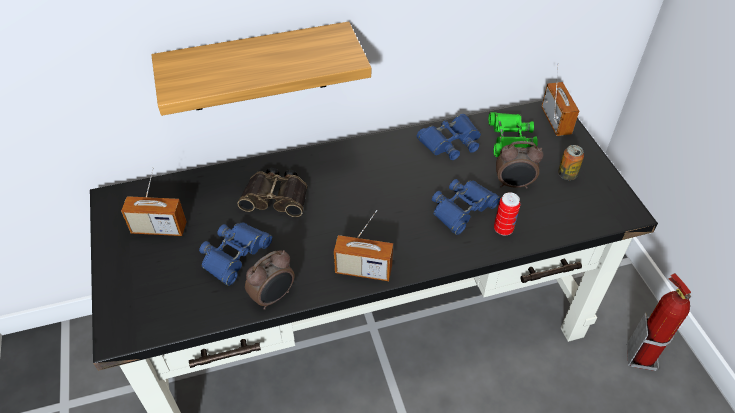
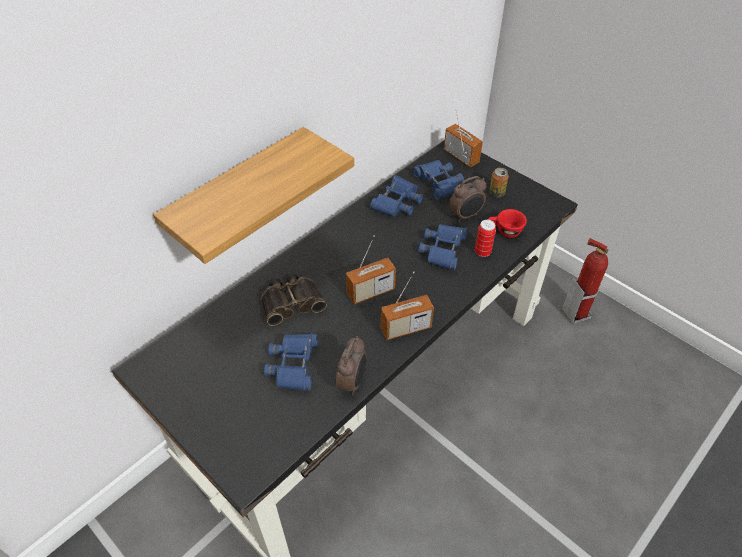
camera: 30 degrees left, 0 degrees up
radio [121,167,187,236] -> radio moved to [346,235,396,304]
green binoculars [488,112,538,157] -> blue binoculars [412,160,464,201]
none -> red cup [488,209,527,238]

